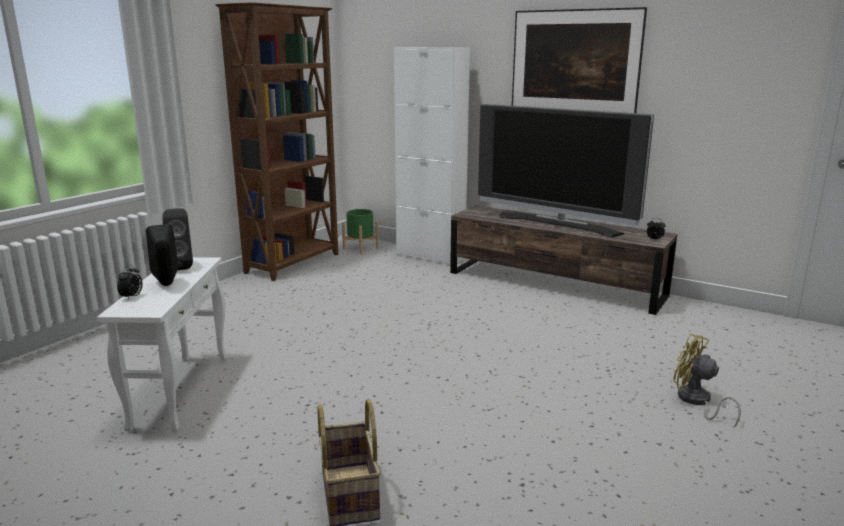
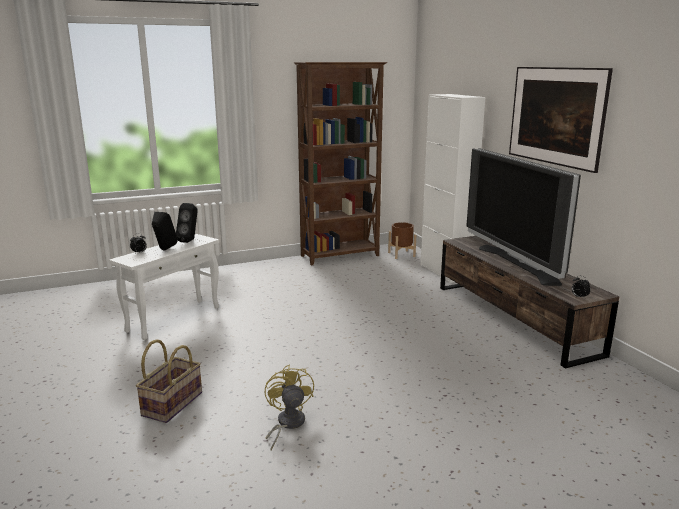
camera: 35 degrees right, 0 degrees up
green planter [342,209,379,254] -> brown planter [388,222,416,259]
yellow fan [673,334,741,428] -> yellow fan moved to [265,365,314,450]

